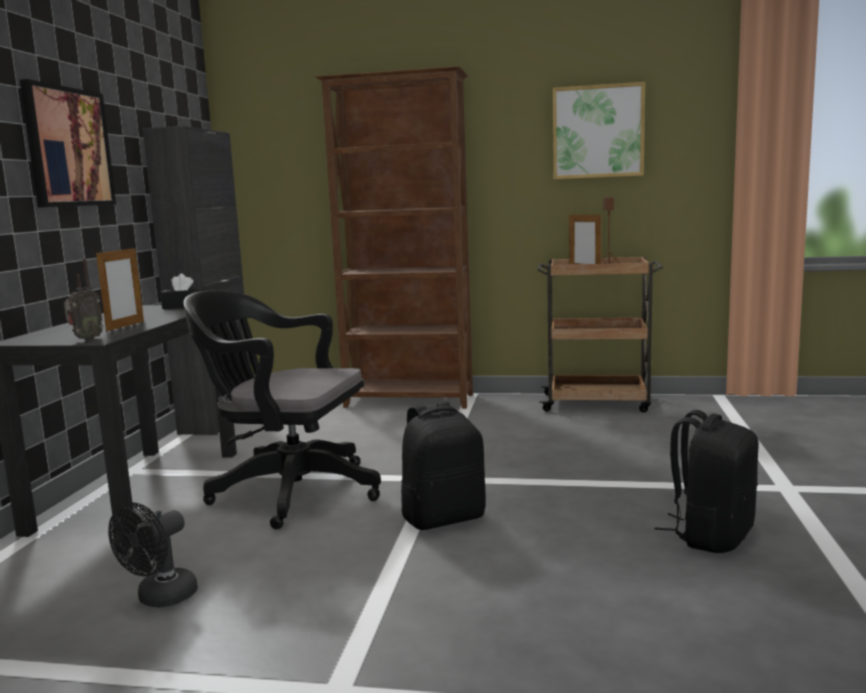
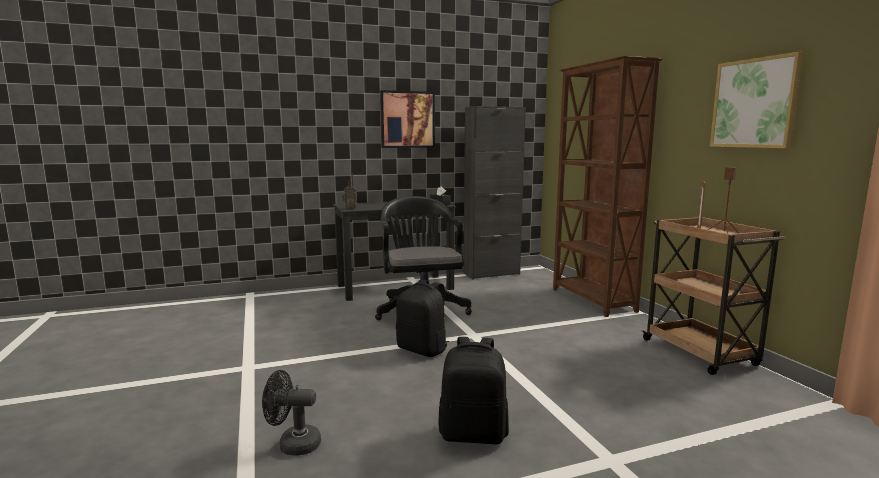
camera: 60 degrees right, 0 degrees up
picture frame [96,246,144,331] -> none
black fan [108,502,198,608] -> black fan moved to [262,370,321,456]

